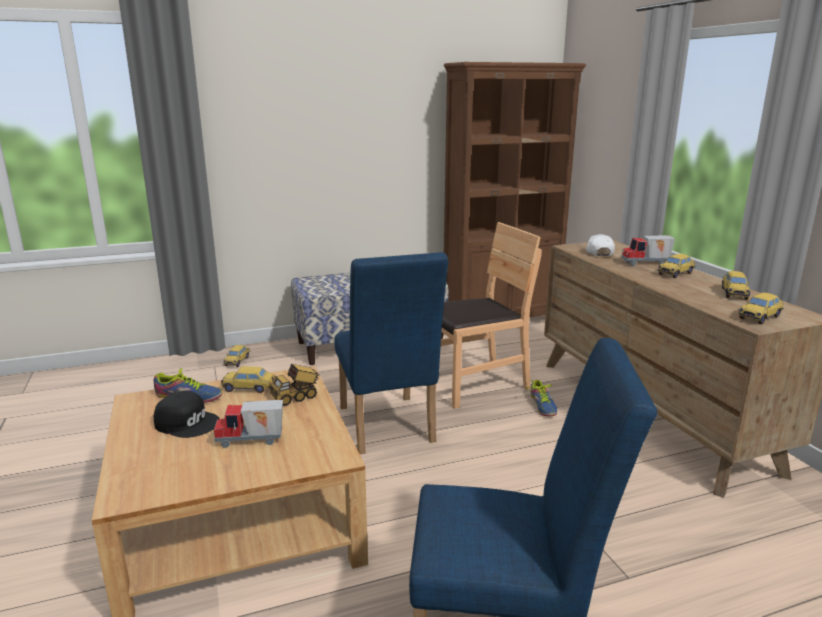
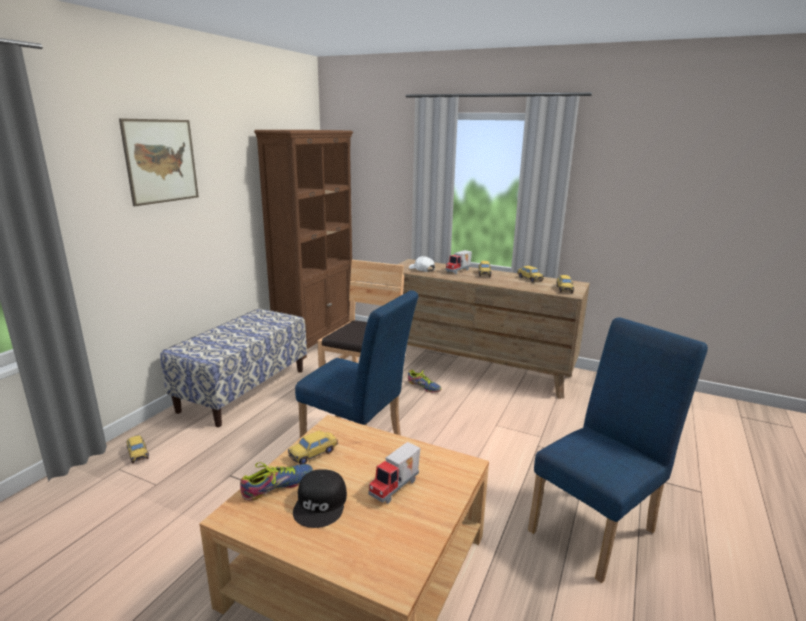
camera: 45 degrees left, 0 degrees up
black cap [154,391,220,438] -> black cap turned 120 degrees clockwise [293,469,347,528]
toy truck [270,364,320,406] -> none
none -> picture [119,118,199,206]

